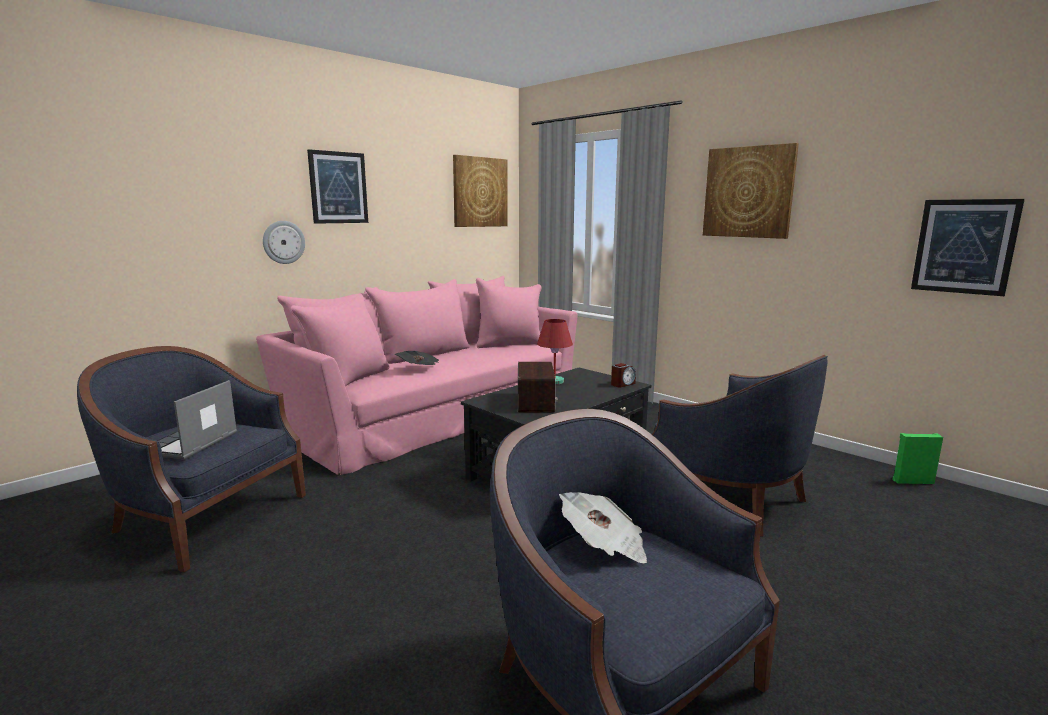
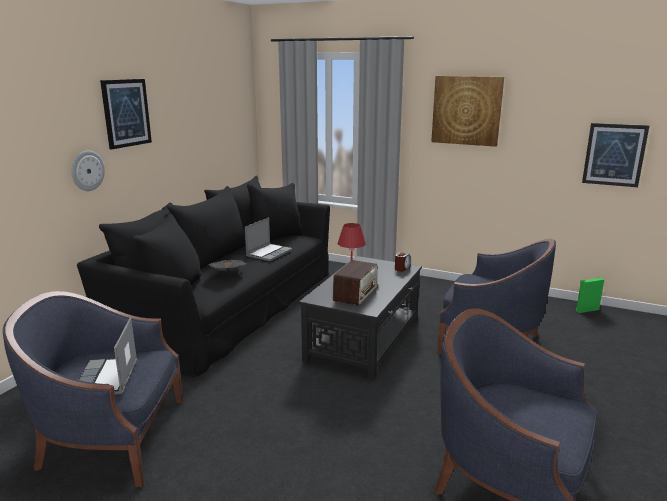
camera: 20 degrees left, 5 degrees up
pink sofa [256,276,578,475] -> black sofa [77,176,330,377]
picture [453,155,508,227] -> none
radio [518,362,558,413] -> radio turned 45 degrees clockwise [333,260,377,306]
newspaper [559,492,647,563] -> none
none -> laptop [245,217,292,261]

